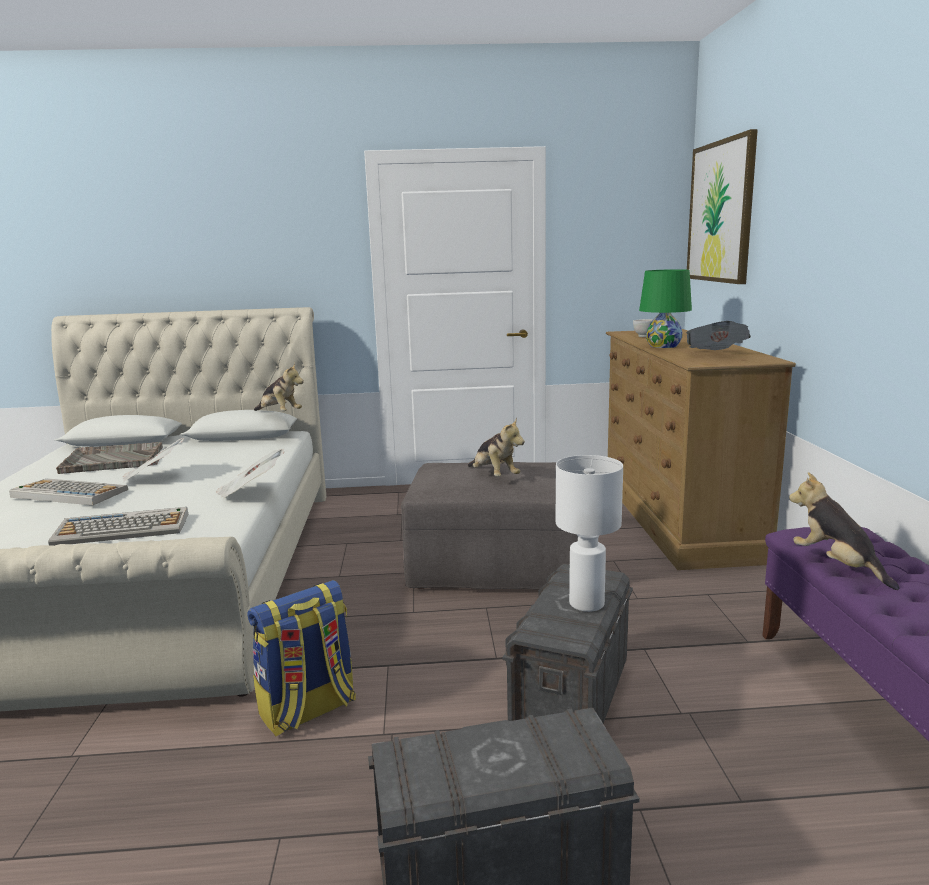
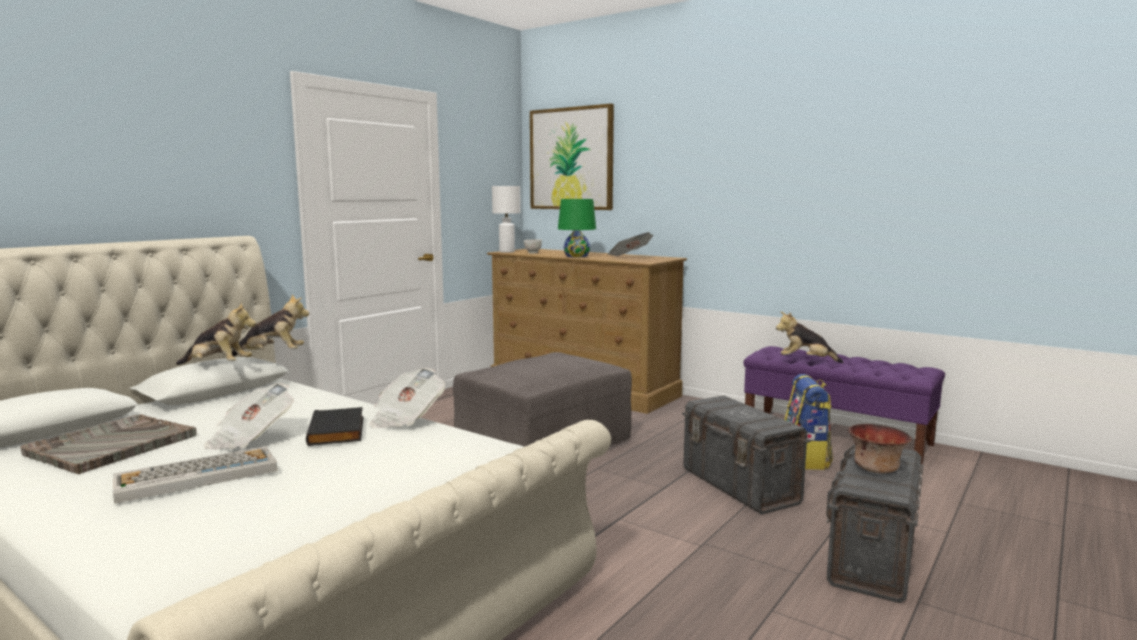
camera: 50 degrees left, 5 degrees down
keyboard [48,507,188,546] -> none
backpack [247,580,356,736] -> backpack moved to [785,374,833,470]
plush toy [468,418,525,477] -> plush toy moved to [176,302,256,365]
white table lamp [556,455,623,612] -> white table lamp moved to [492,186,521,253]
none -> black book [306,407,363,446]
none -> bowl [849,424,911,474]

